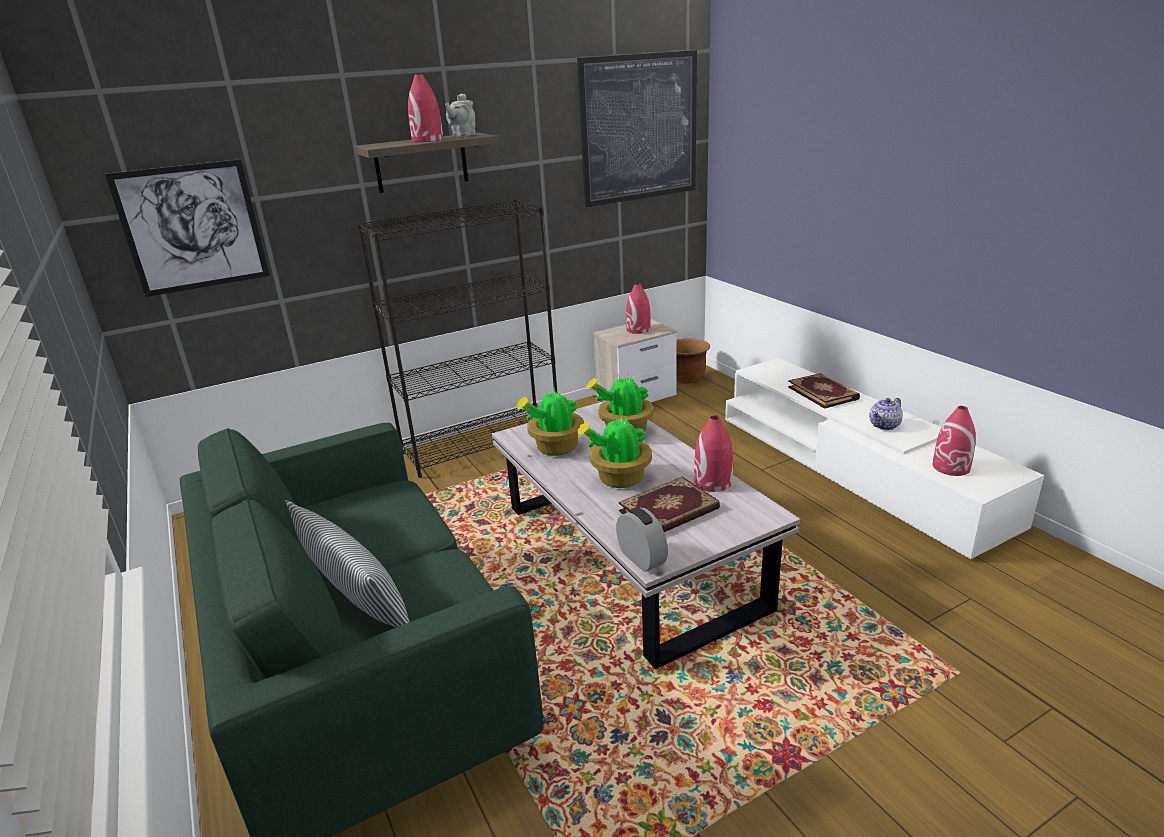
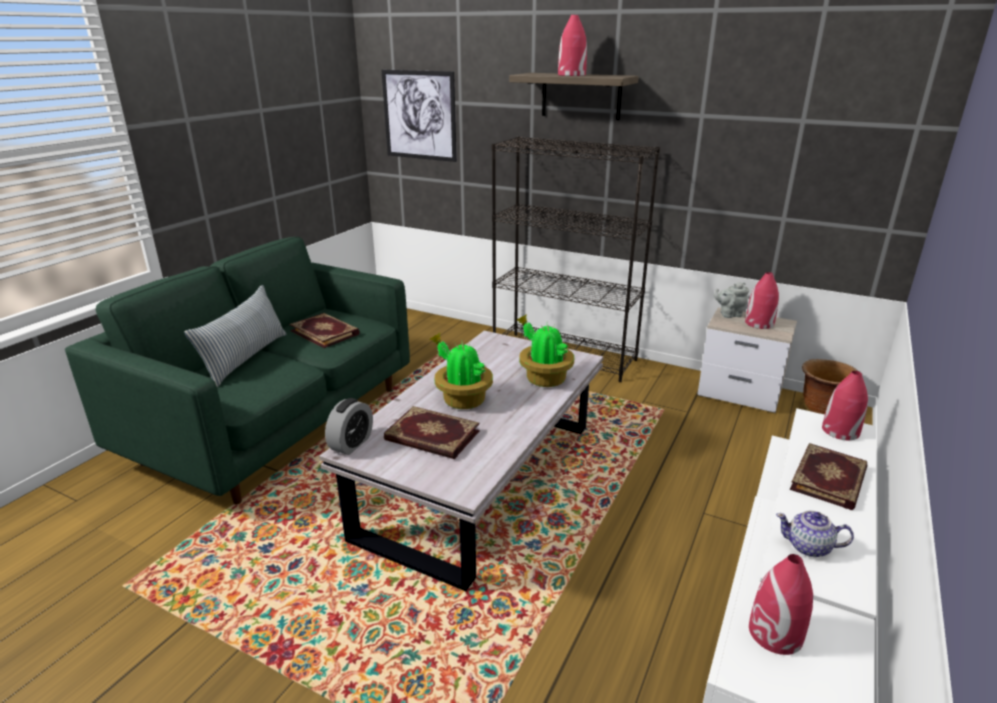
camera: 55 degrees right, 0 degrees up
grey teapot [445,93,476,137] -> grey teapot moved to [714,282,749,318]
potted plant [516,390,584,456] -> none
picture [577,50,697,207] -> none
red vase [694,415,733,492] -> red vase moved to [822,371,868,440]
none -> book [289,313,360,348]

